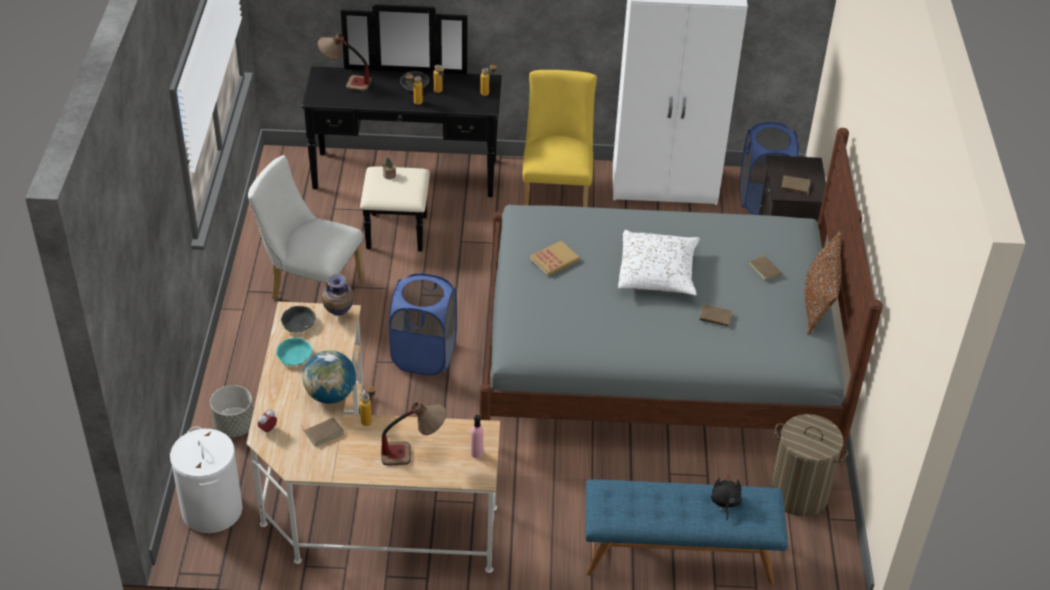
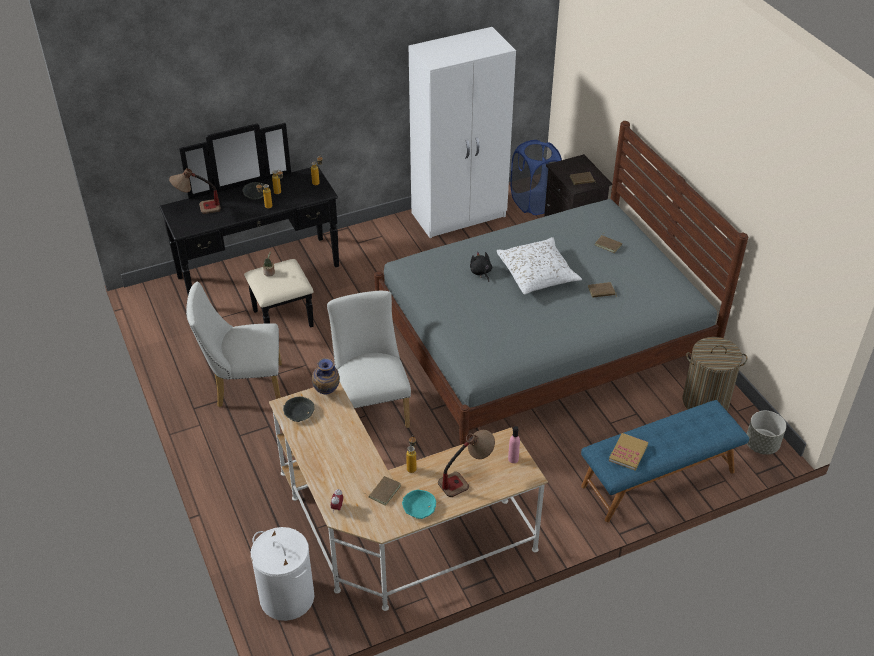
camera: 25 degrees left, 0 degrees up
grey planter [210,385,253,437] -> grey planter moved to [747,411,786,455]
turquoise bowl [276,338,312,366] -> turquoise bowl moved to [402,490,436,519]
globe [302,350,356,404] -> none
blue laundry basket [389,273,457,376] -> white chair [327,291,411,428]
yellow chair [523,70,597,207] -> none
book [530,241,580,276] -> book moved to [609,433,648,470]
black plush toy [711,475,742,520] -> black plush toy moved to [470,252,492,282]
brown pillow [805,230,842,335] -> none

